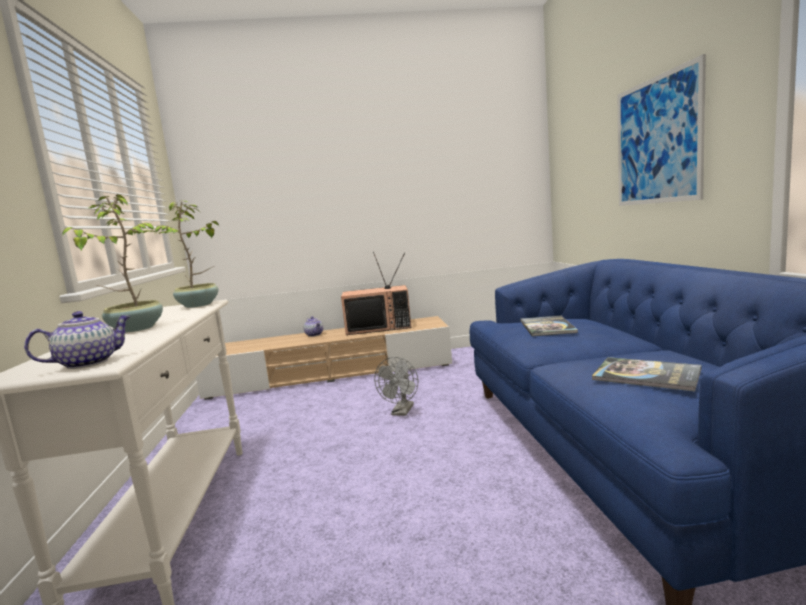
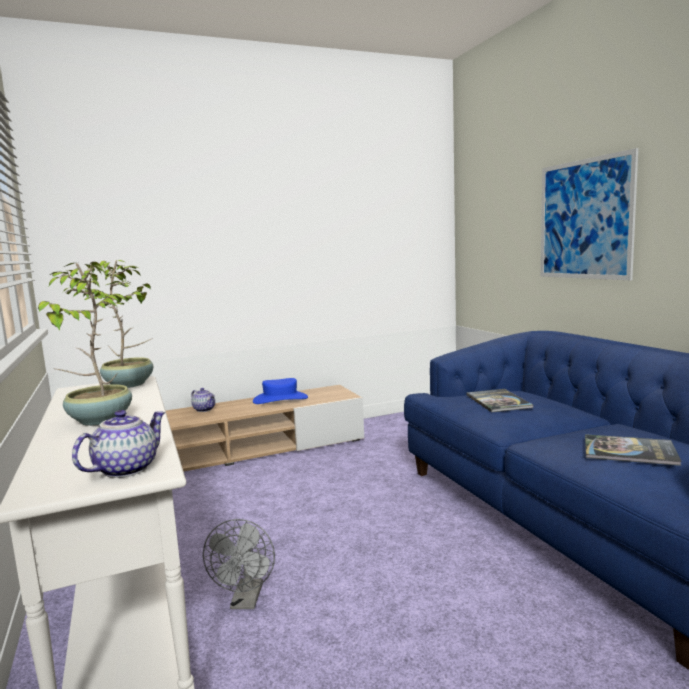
camera: 15 degrees left, 0 degrees up
television [341,252,411,335] -> blue hat [253,378,308,404]
grey fan [374,357,418,416] -> grey fan moved to [203,519,275,609]

